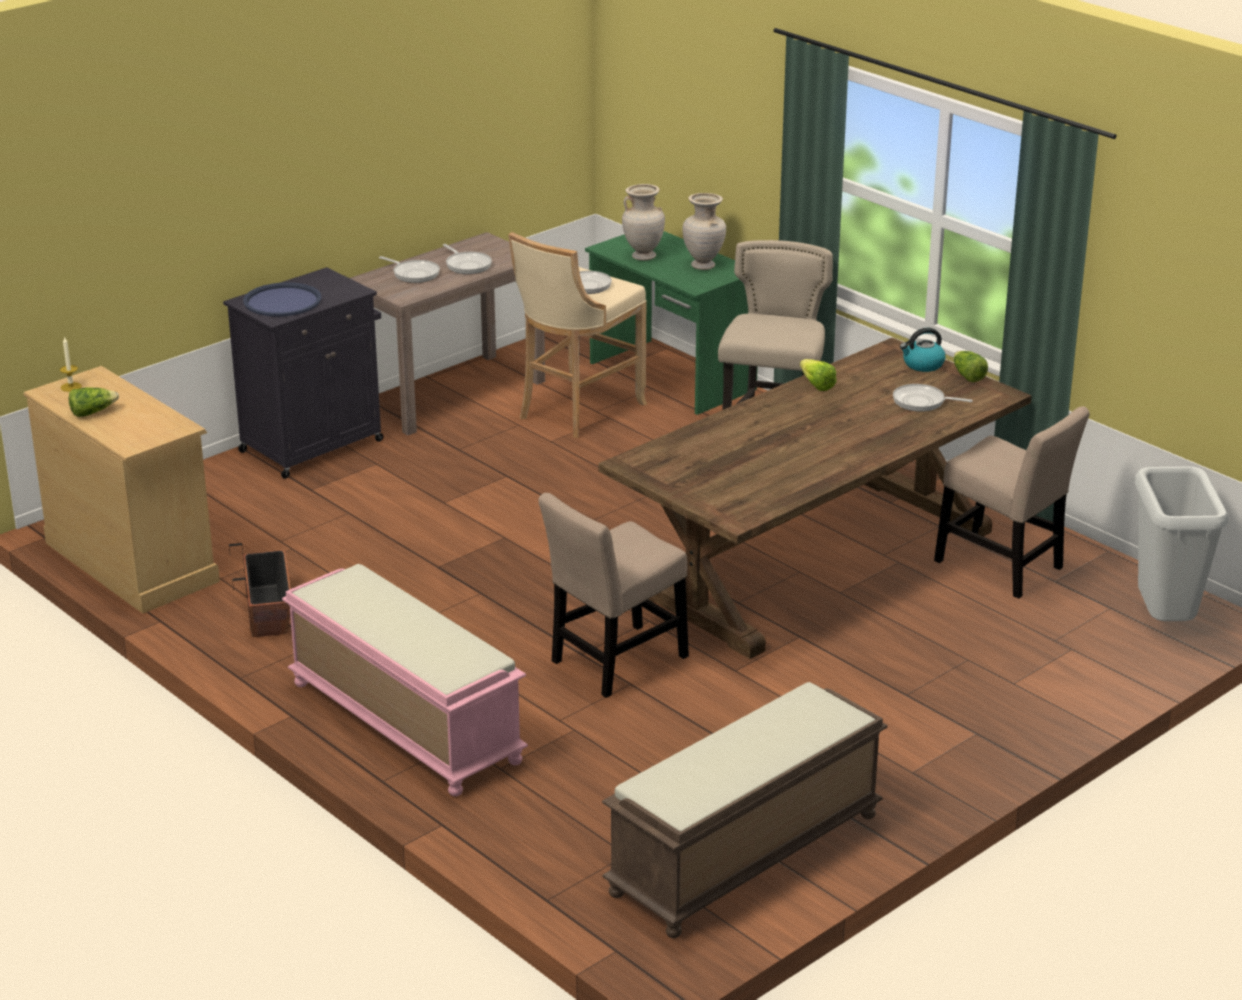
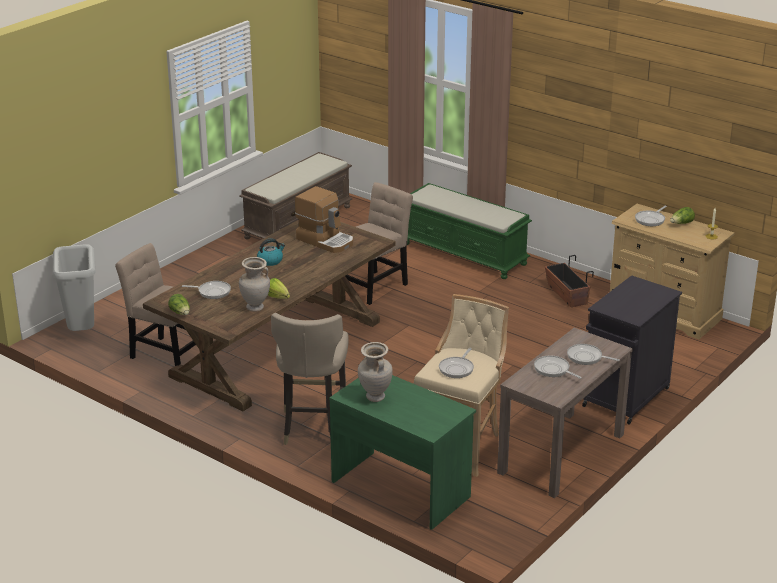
camera: 170 degrees right, 0 degrees up
blue tray [243,282,322,316] -> none
pink bench [282,564,528,796] -> green bench [407,183,532,279]
beige vase [622,184,665,261] -> beige vase moved to [239,257,270,312]
kettle [900,328,945,372] -> kettle moved to [257,239,285,266]
none -> coffee machine [295,186,353,253]
none -> frying pan [635,206,667,226]

